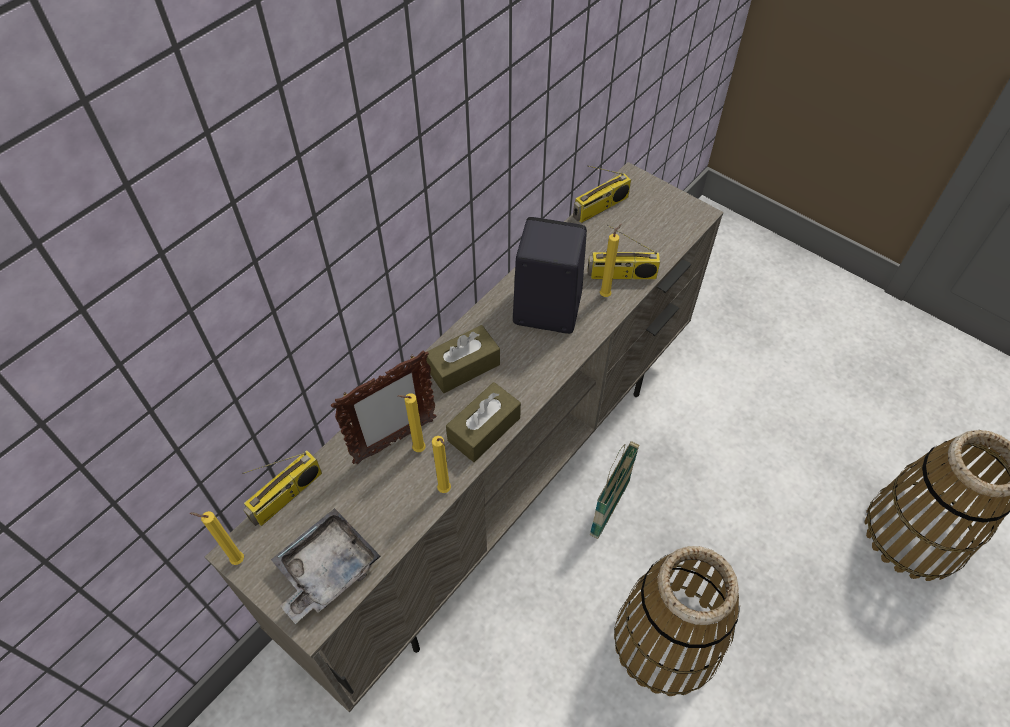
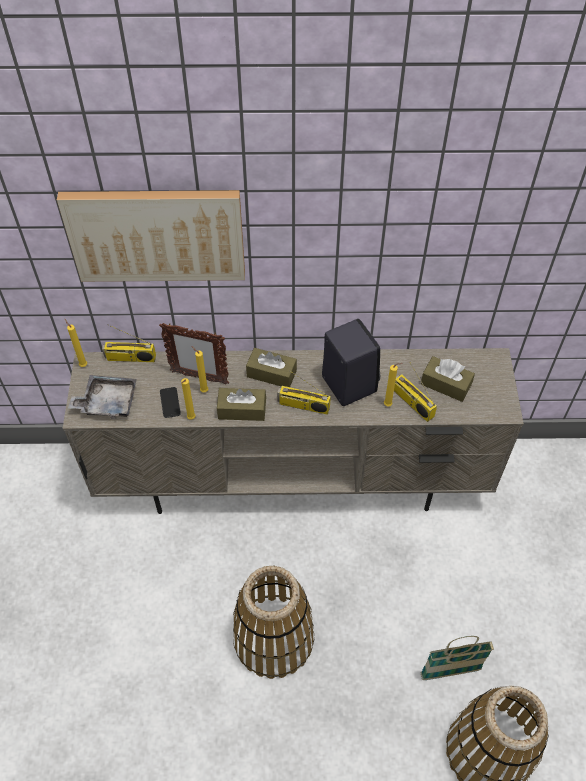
camera: 50 degrees right, 0 degrees up
radio [573,165,631,223] -> radio moved to [277,370,331,415]
basket [590,441,640,539] -> basket moved to [420,636,494,680]
none -> picture [57,190,245,282]
none -> phone [160,387,181,418]
none -> brown tissue box [421,356,475,402]

